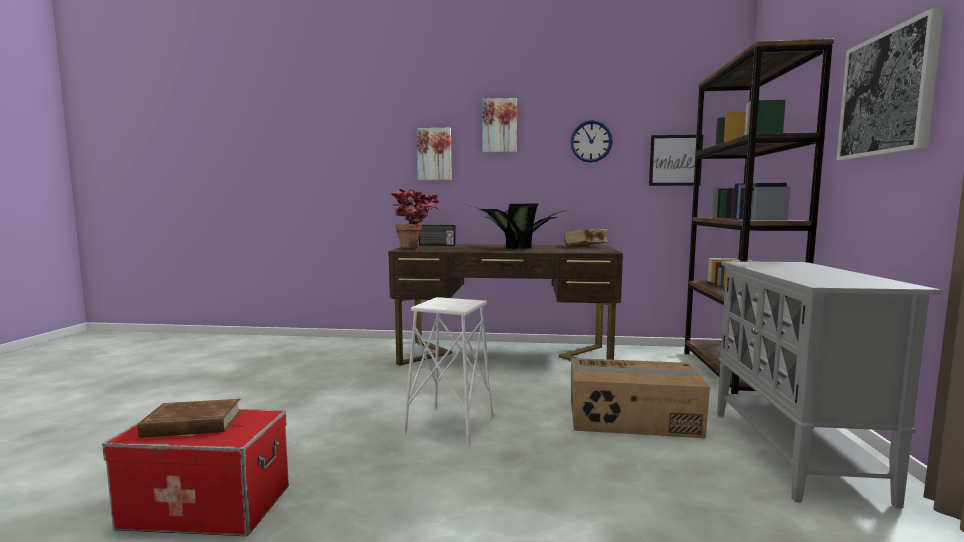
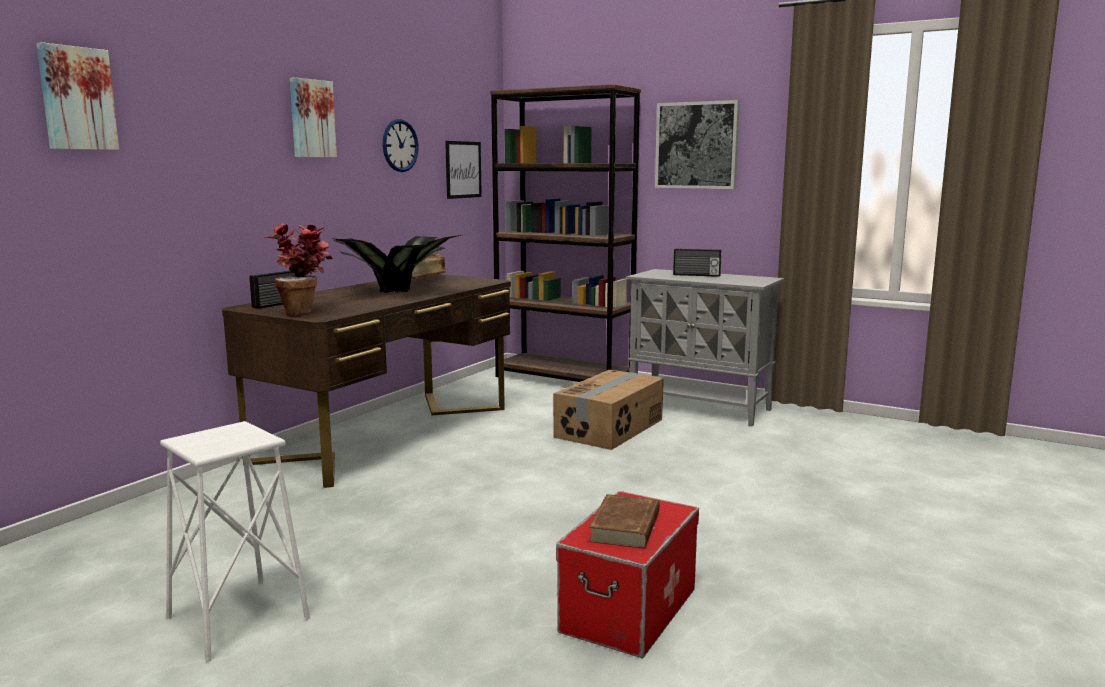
camera: 65 degrees left, 5 degrees up
white stool [403,297,493,446] -> white stool moved to [160,421,310,662]
picture [417,128,451,180] -> picture moved to [36,42,119,150]
none -> radio [673,249,721,277]

